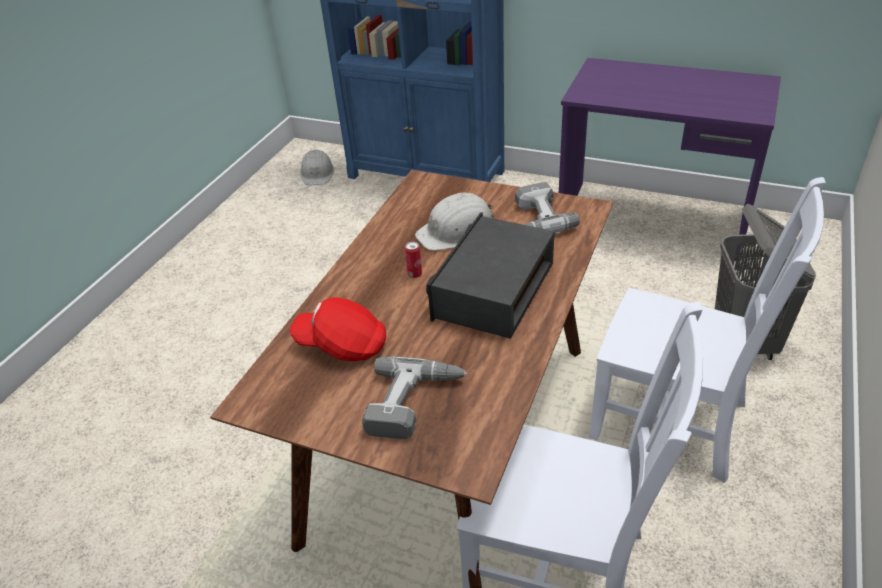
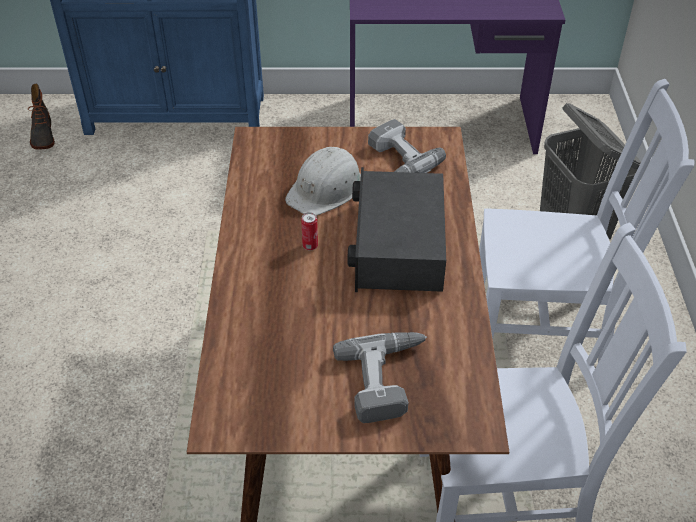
camera: 25 degrees left, 5 degrees up
red cap [289,297,386,361] -> none
white hard hat [300,149,335,185] -> boot [28,84,55,150]

